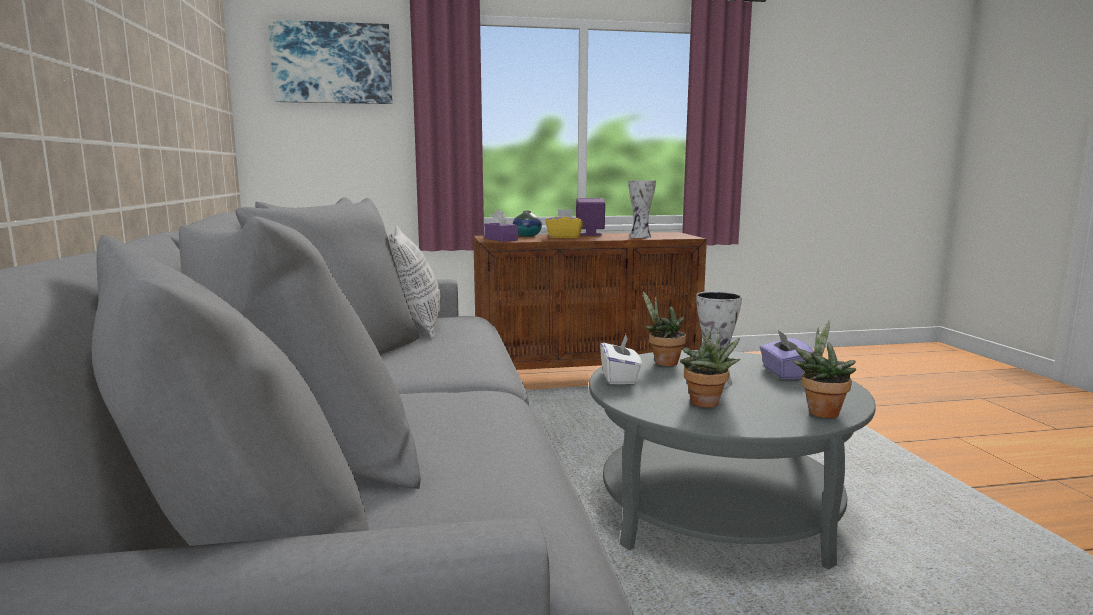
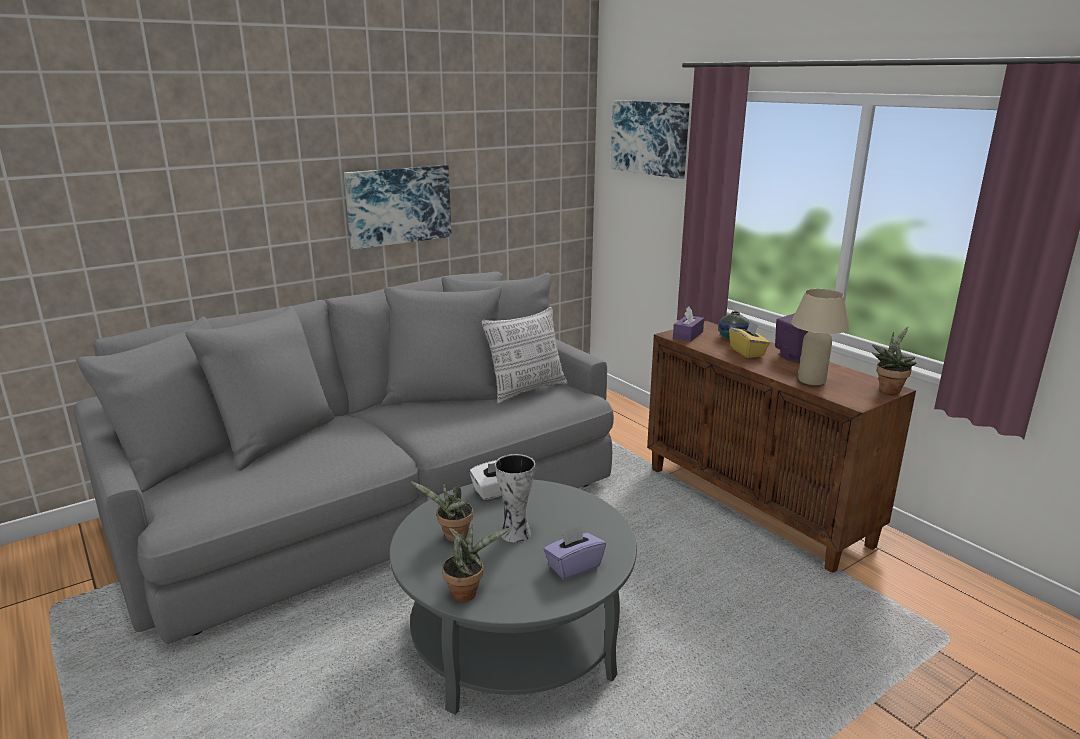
camera: 65 degrees right, 10 degrees up
vase [628,180,656,238] -> beige table lamp [791,289,850,385]
potted plant [643,291,686,366] -> potted plant moved to [872,327,916,394]
none -> picture [344,165,452,250]

